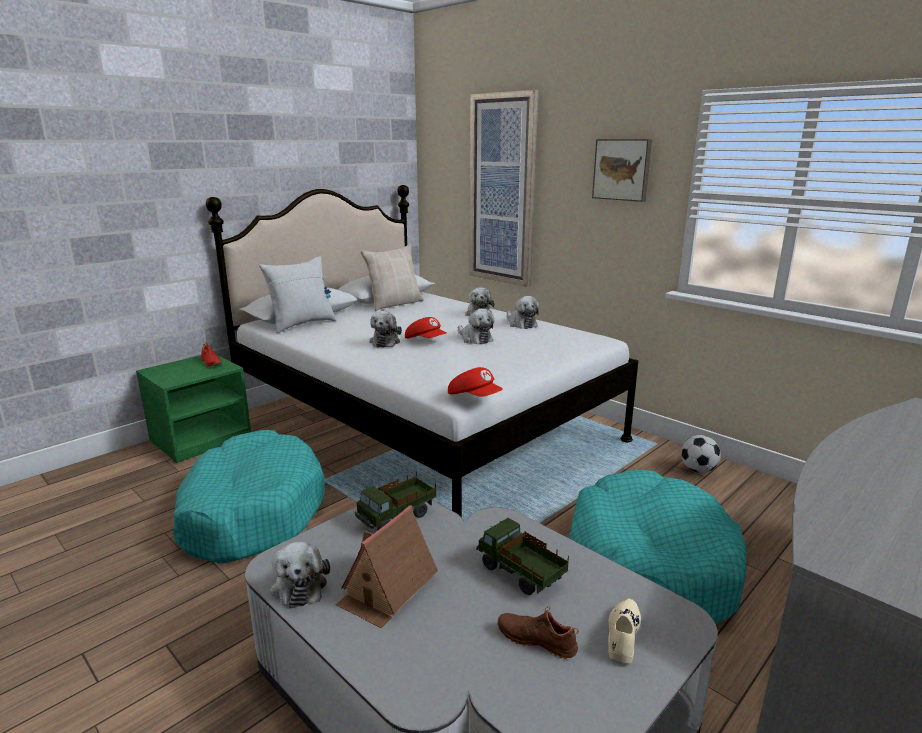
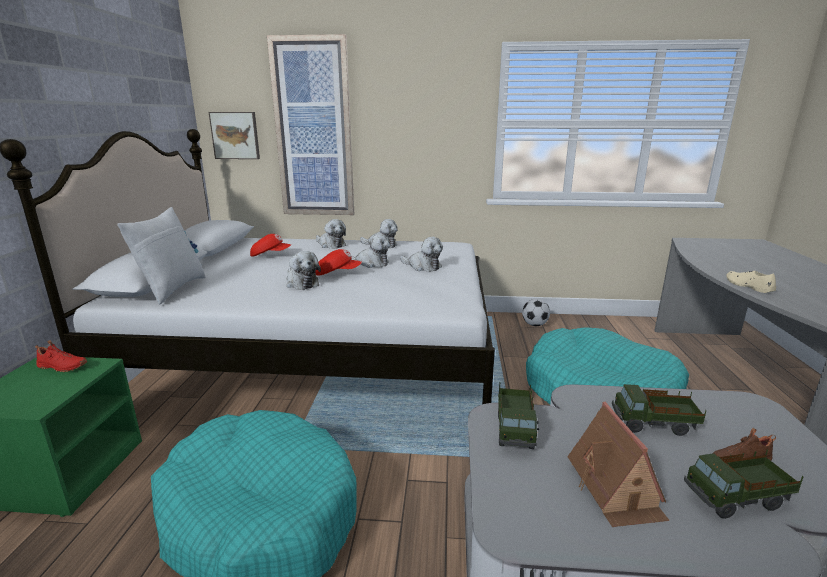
camera: 40 degrees left, 0 degrees up
plush toy [270,542,330,608] -> plush toy moved to [400,237,443,272]
beige pillow [360,244,424,311] -> none
red cap [448,367,503,397] -> red cap moved to [250,234,291,257]
picture [592,139,652,202] -> picture moved to [209,112,260,159]
beige shoe [608,598,641,663] -> beige shoe moved to [726,271,776,293]
none -> toy truck [684,449,803,519]

